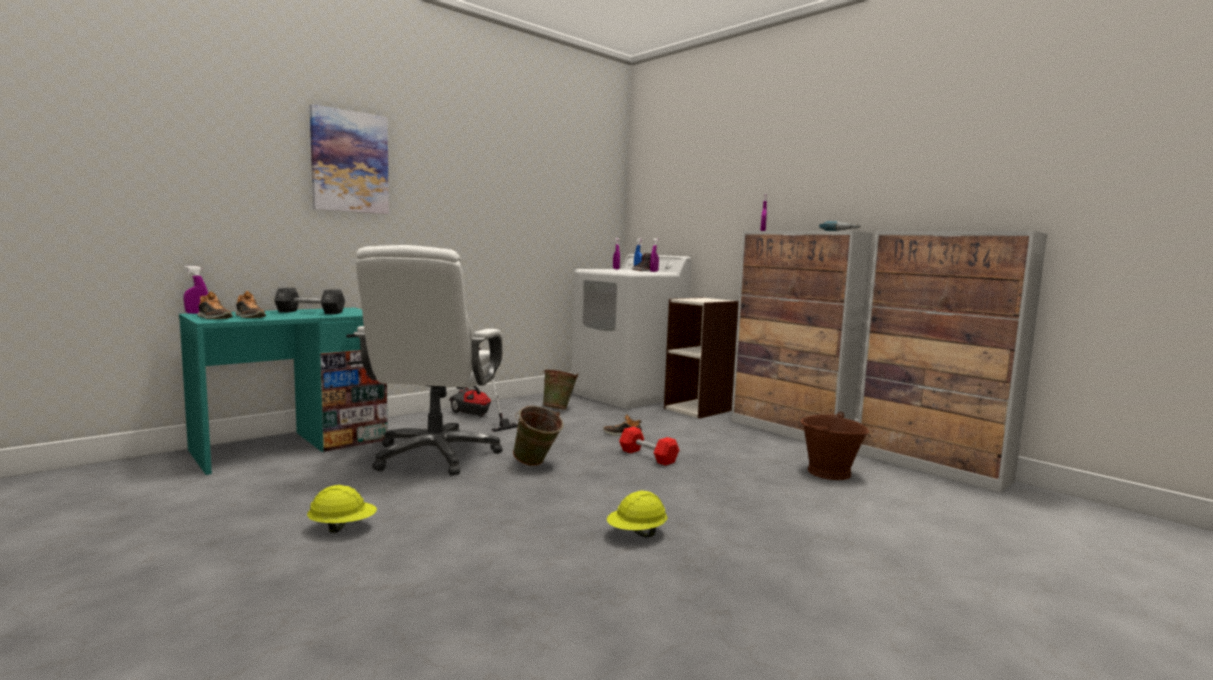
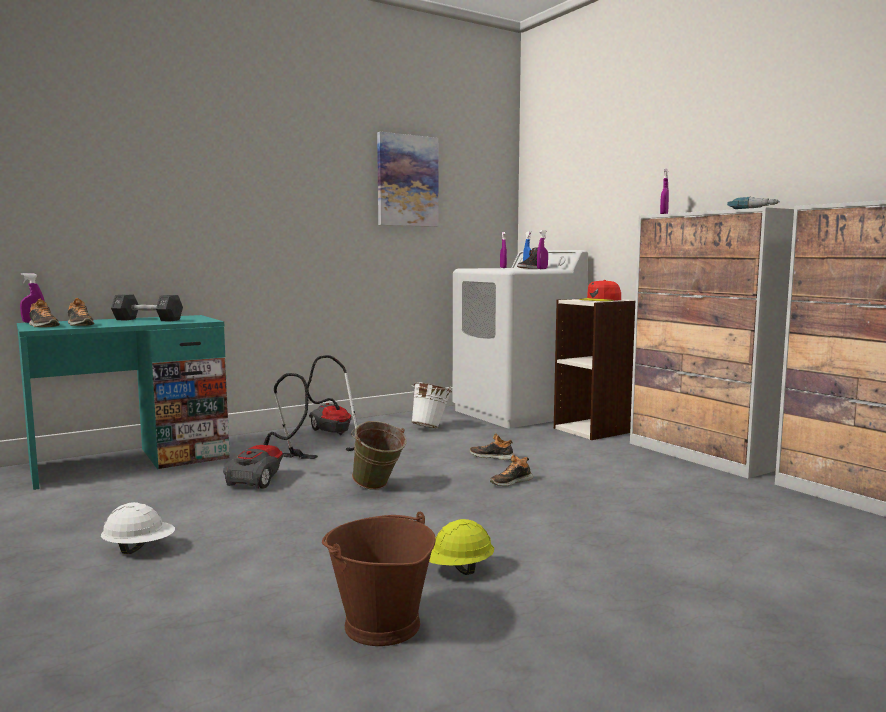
camera: 10 degrees right, 0 degrees up
yellow hard hat [307,485,377,533] -> white hard hat [101,502,175,554]
picture [310,104,389,214] -> picture moved to [377,132,438,227]
white office chair [354,245,503,476] -> vacuum cleaner [223,373,318,489]
green bucket [542,369,578,410] -> white bucket [411,382,452,428]
red dumbbell [619,427,679,466] -> shoe [490,455,533,486]
brown bucket [800,412,869,480] -> brown bucket moved to [322,512,436,646]
none -> red cap [579,280,621,301]

